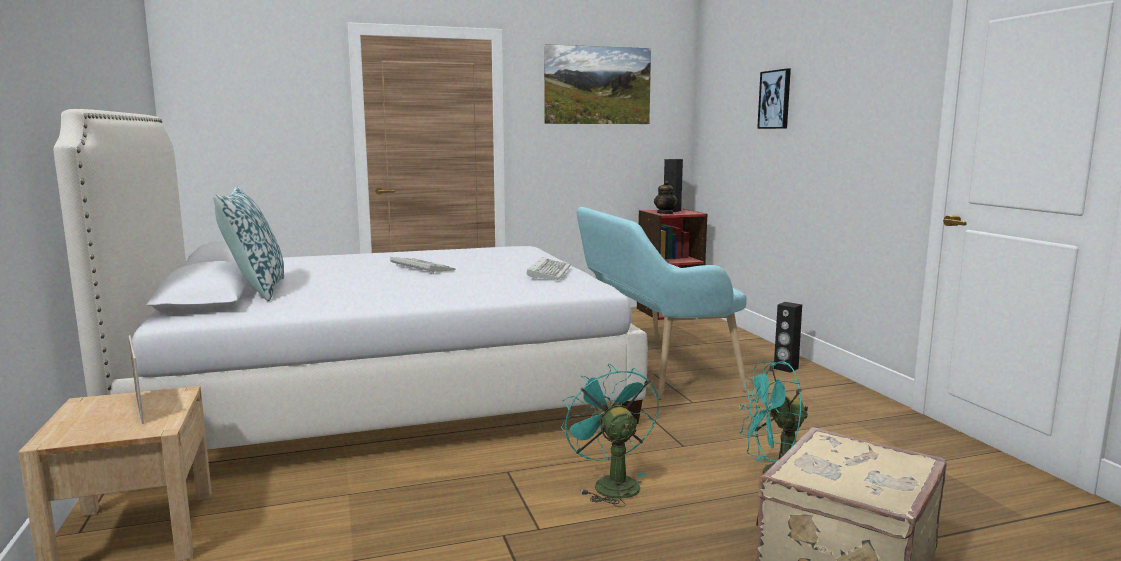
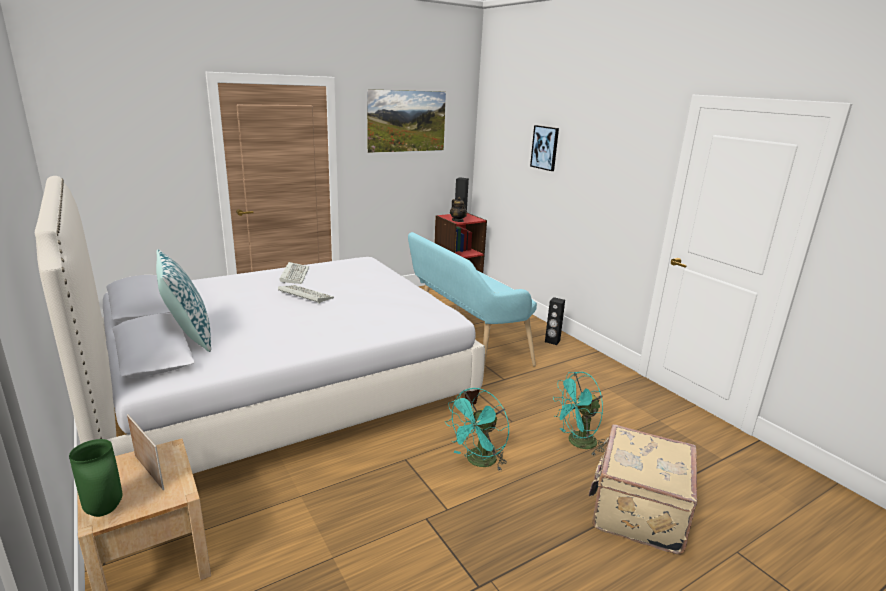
camera: 15 degrees left, 10 degrees up
keyboard [527,257,571,280] -> keyboard moved to [279,262,309,284]
turquoise fan [561,364,659,507] -> turquoise fan turned 105 degrees counterclockwise [445,388,509,470]
none -> green vase [69,439,122,517]

